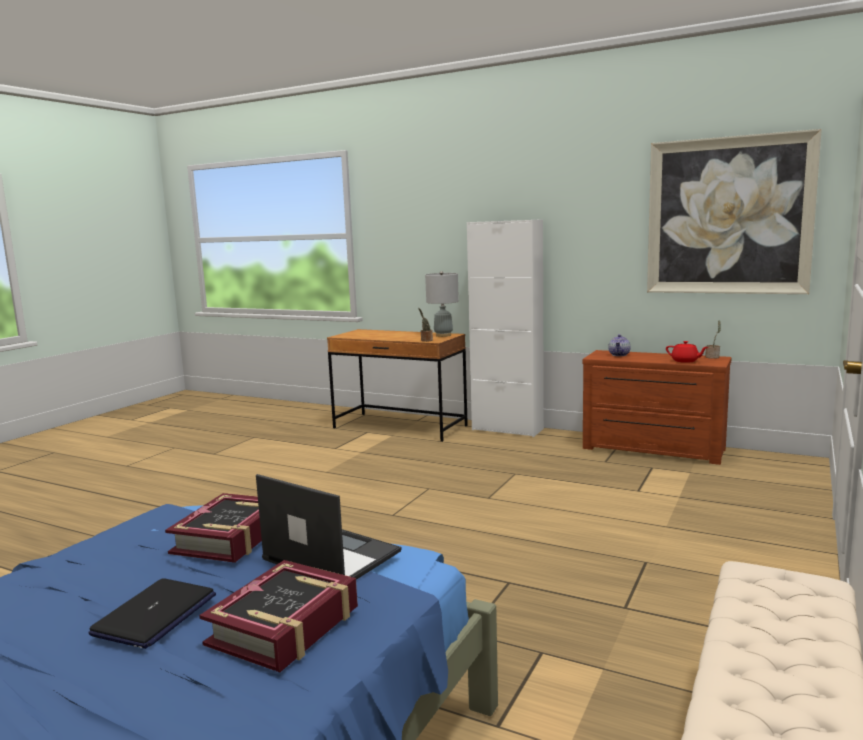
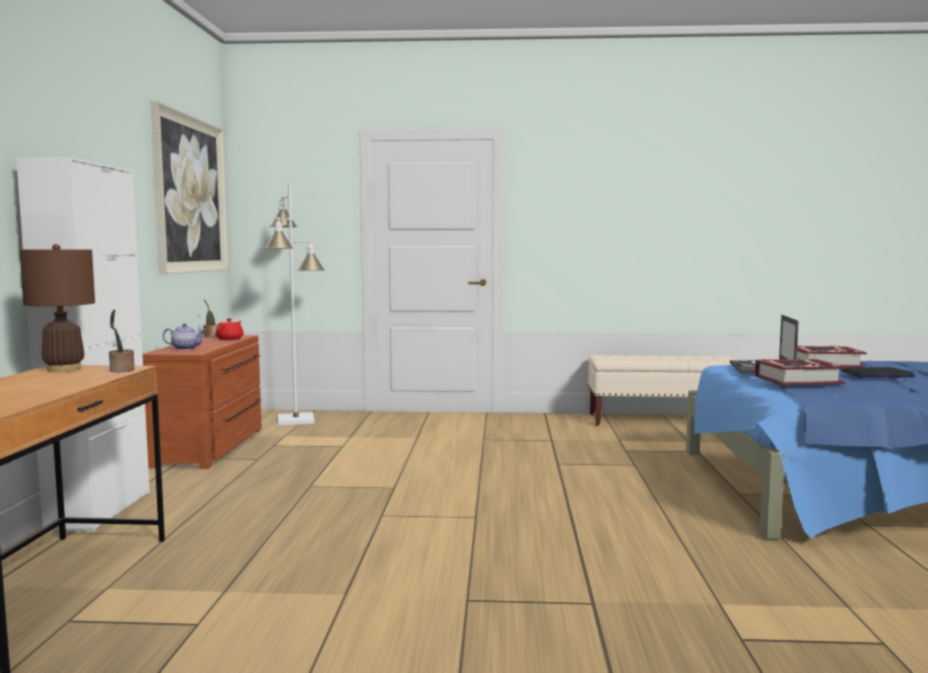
camera: 115 degrees left, 5 degrees down
grey table lamp [425,271,459,337] -> brown table lamp [19,244,95,372]
none -> white floor lamp [265,182,324,426]

